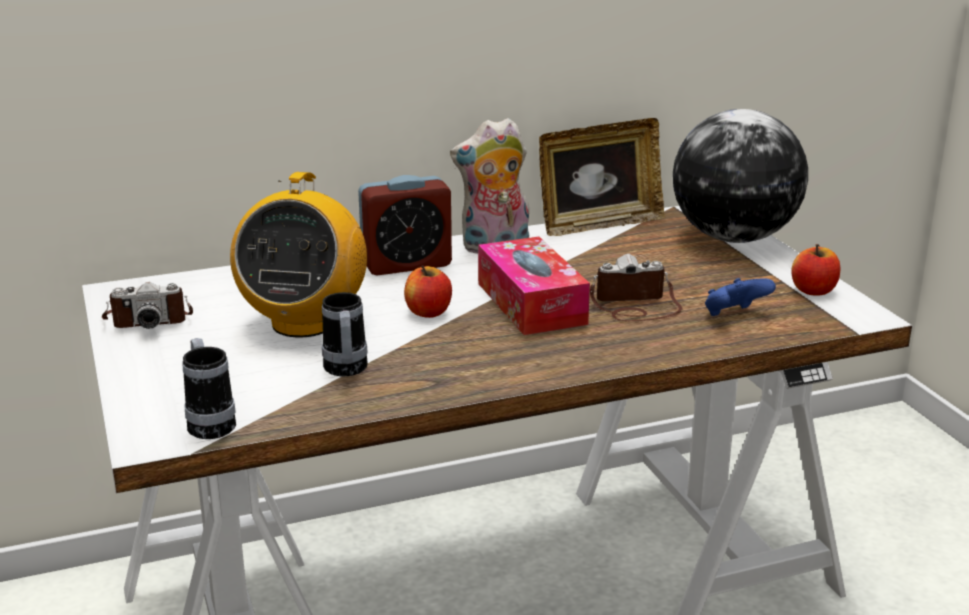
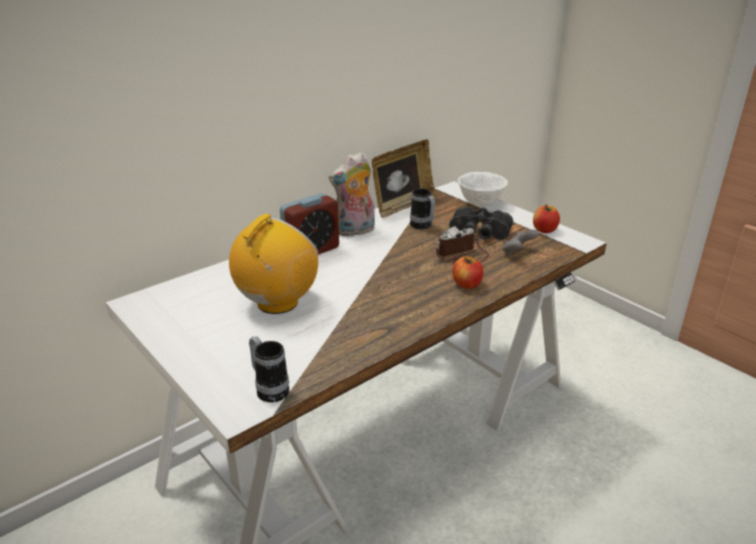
camera: 20 degrees left, 5 degrees up
camera [102,282,193,329] -> none
radio [230,172,367,338] -> radio turned 135 degrees counterclockwise [229,214,318,314]
mug [322,292,368,376] -> mug moved to [410,188,435,229]
apple [404,265,452,318] -> apple moved to [453,256,483,289]
tissue box [478,236,590,335] -> none
globe [673,109,808,243] -> white bowl [458,172,508,206]
blue game controller [705,278,776,316] -> grey game controller [502,229,539,255]
none -> black binoculars [449,206,513,240]

